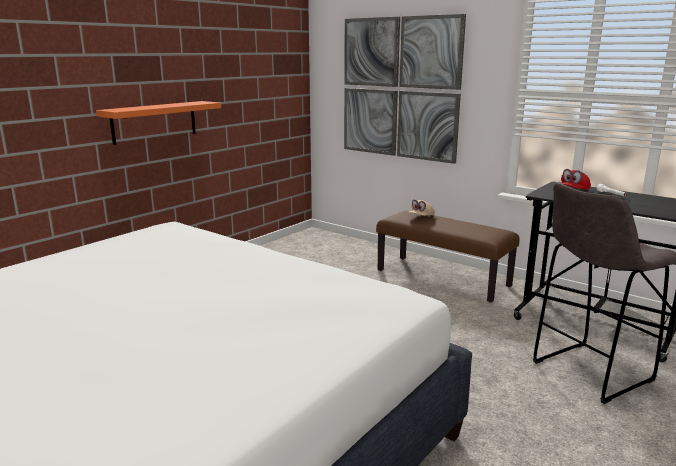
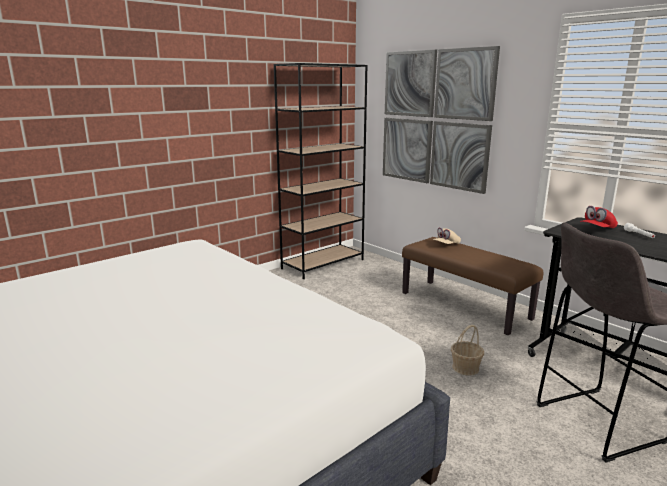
camera: 10 degrees right, 0 degrees up
orange shelf [96,101,221,145] -> none
none -> beige bookcase [274,63,367,279]
none -> basket [451,325,484,376]

